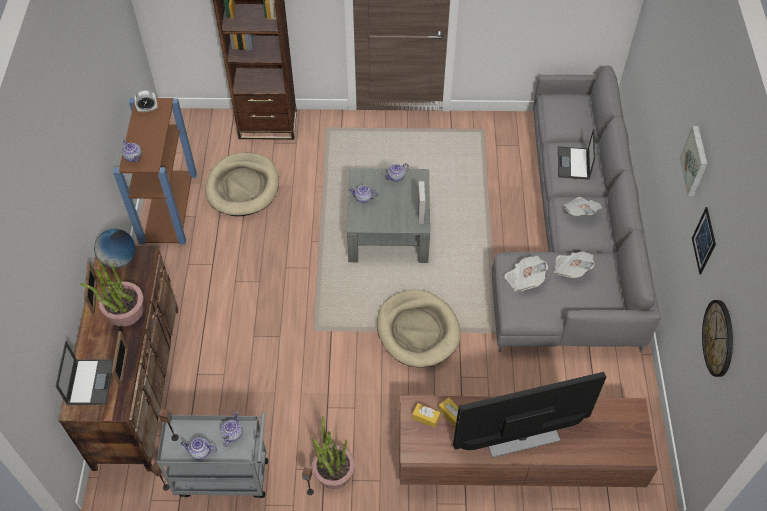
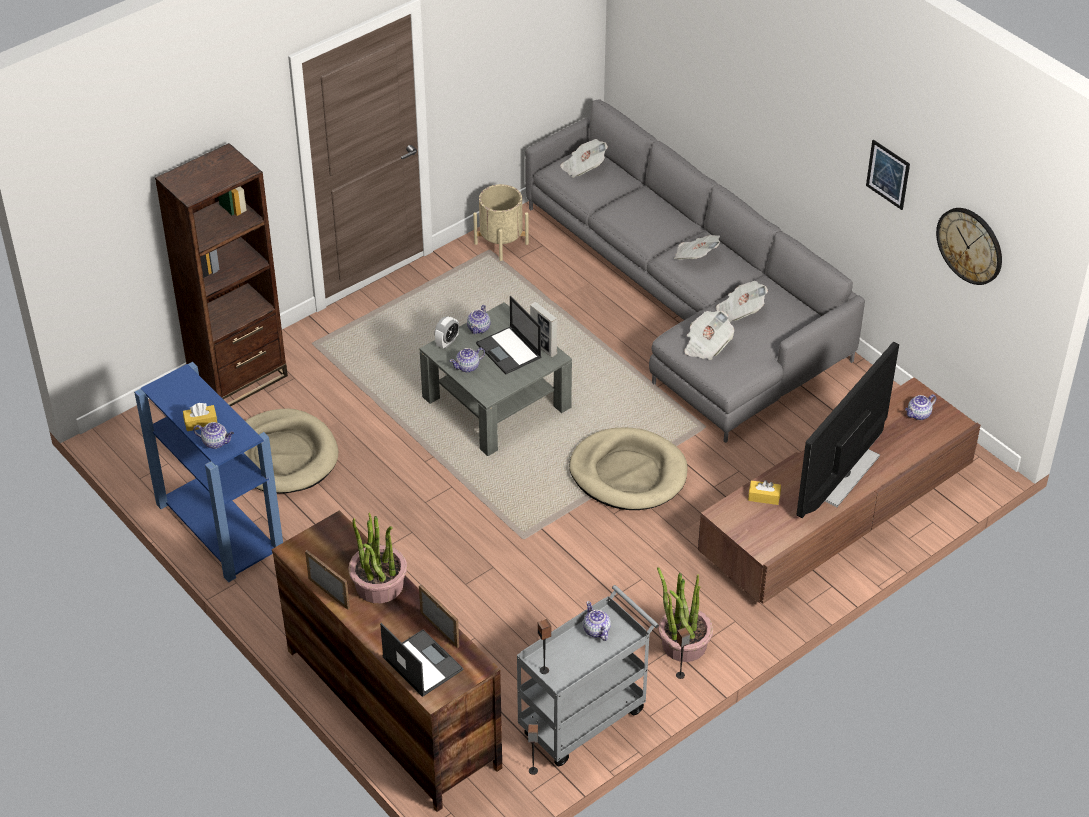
camera: 40 degrees left, 10 degrees down
globe [94,229,136,268] -> none
brown bookcase [113,98,197,245] -> blue bookcase [134,362,283,582]
alarm clock [134,90,157,113] -> alarm clock moved to [435,316,459,349]
teapot [180,437,217,460] -> teapot moved to [905,394,936,420]
yellow tissue box [412,403,440,428] -> yellow tissue box moved to [183,403,217,431]
laptop [558,128,595,180] -> laptop moved to [476,296,542,374]
picture [679,126,707,196] -> none
none -> beige planter [473,184,529,261]
none -> newspaper [560,139,608,178]

